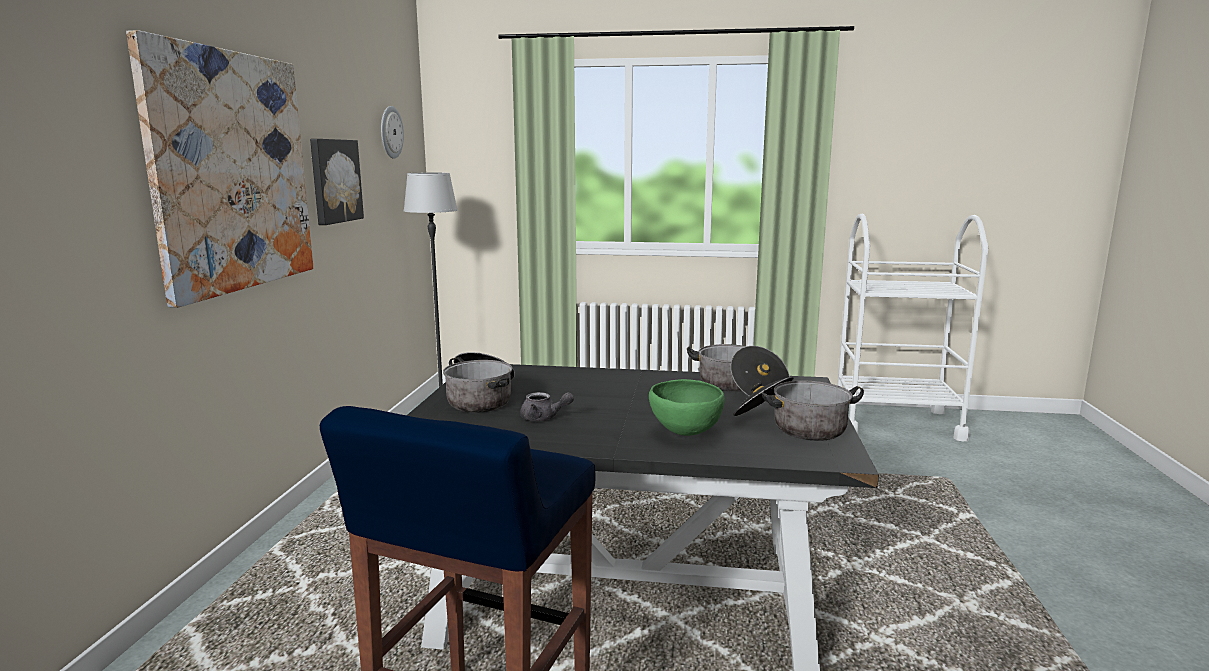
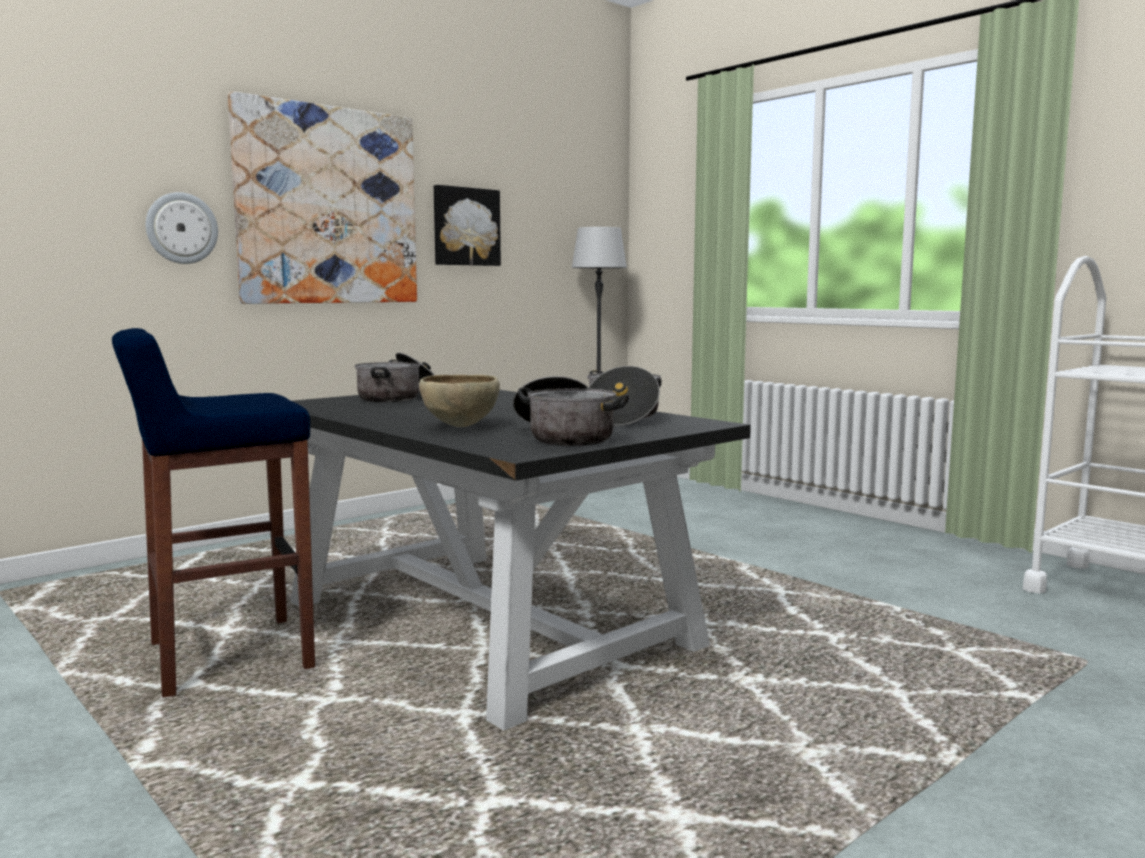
camera: 40 degrees right, 5 degrees down
wall clock [381,106,404,159] -> wall clock moved to [146,192,218,264]
grey teapot [520,392,574,421] -> none
green bowl [649,379,725,436] -> brown bowl [419,375,500,427]

